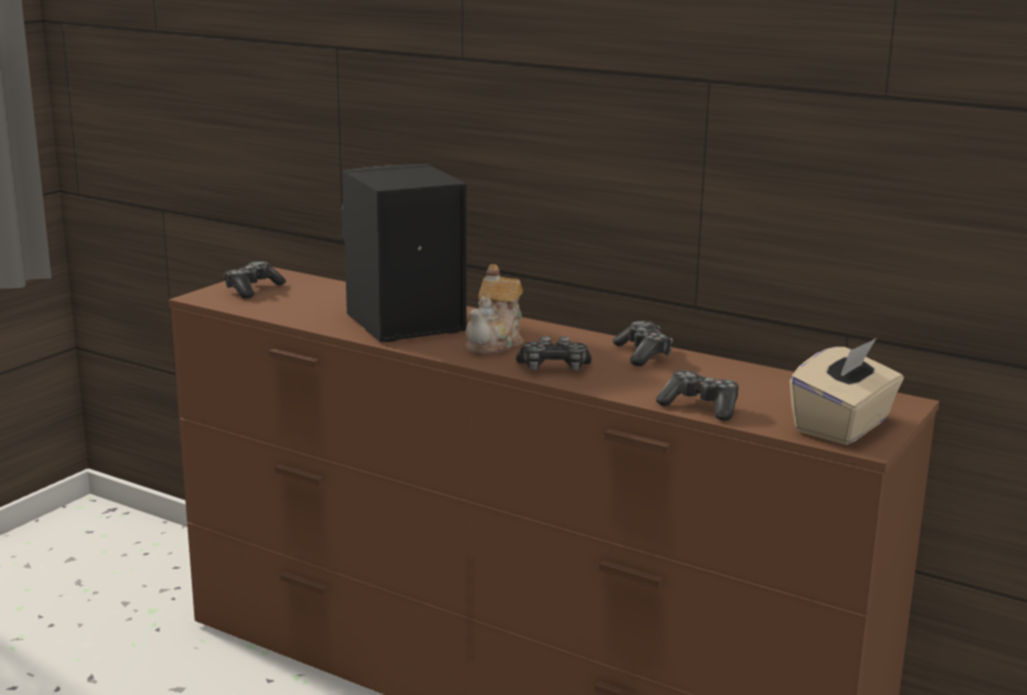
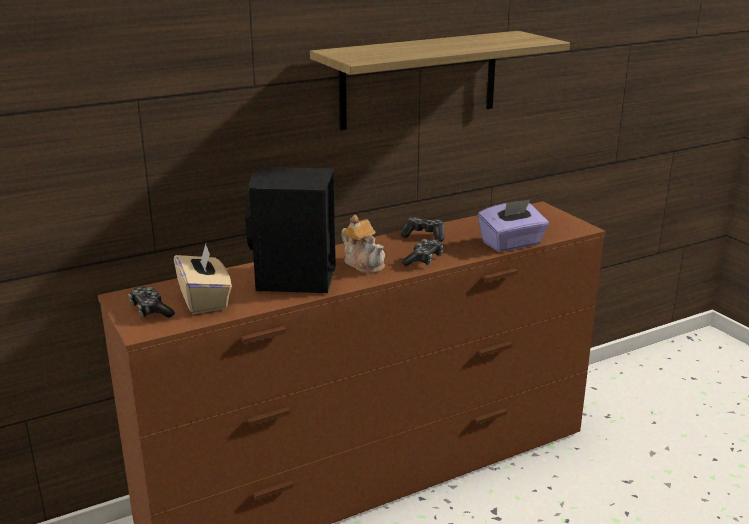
camera: 60 degrees left, 5 degrees up
game controller [656,370,738,421] -> purple tissue box [478,199,549,252]
beige tissue box [790,338,904,445] -> beige tissue box moved to [174,244,232,314]
none -> shelf [310,31,570,130]

